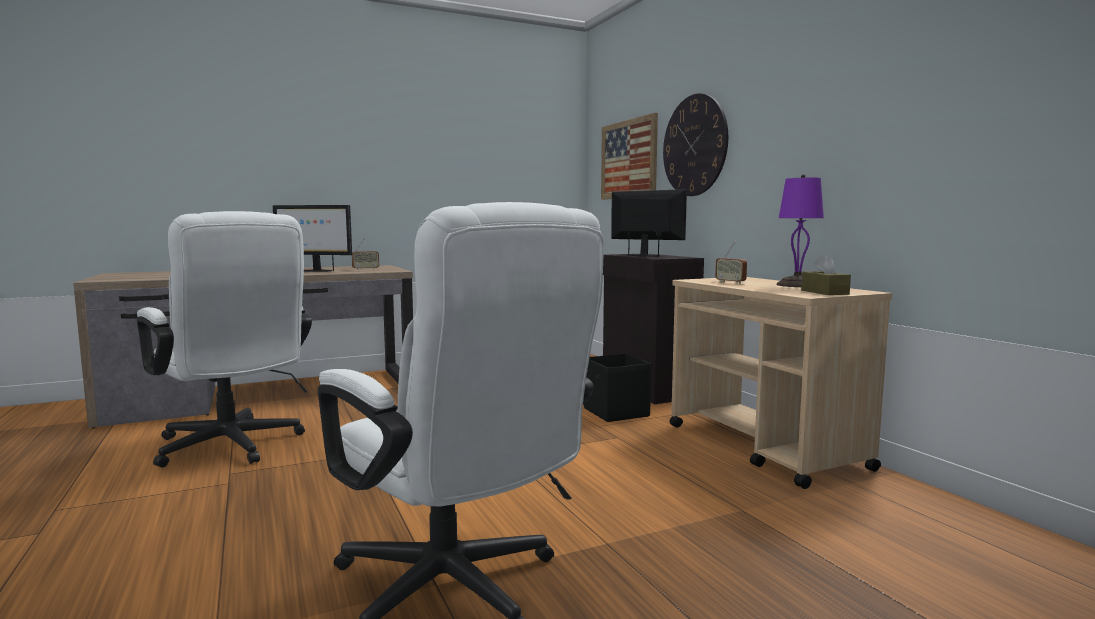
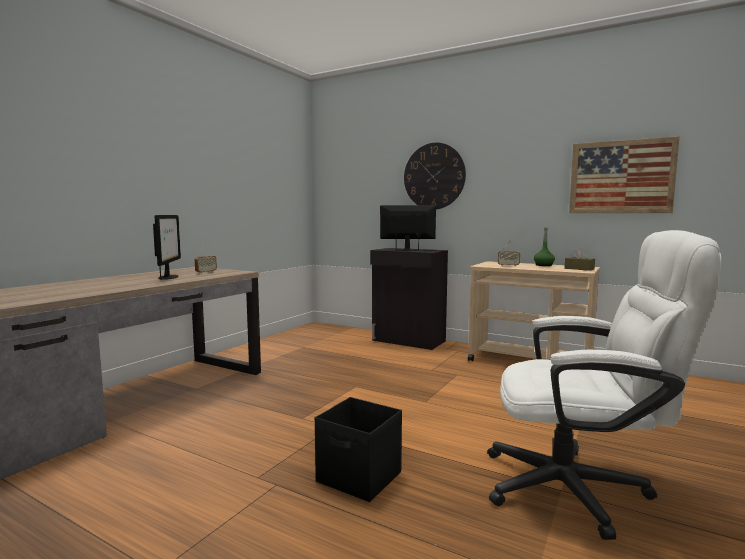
camera: 35 degrees left, 0 degrees up
white office chair [137,211,312,468] -> none
monitor [273,205,352,272] -> monitor turned 75 degrees counterclockwise [153,215,181,280]
black storage box [584,354,651,422] -> black storage box moved to [315,397,402,502]
picture [601,113,658,200] -> picture moved to [569,136,680,213]
purple table lamp [776,174,824,287] -> green bottle [534,227,555,266]

